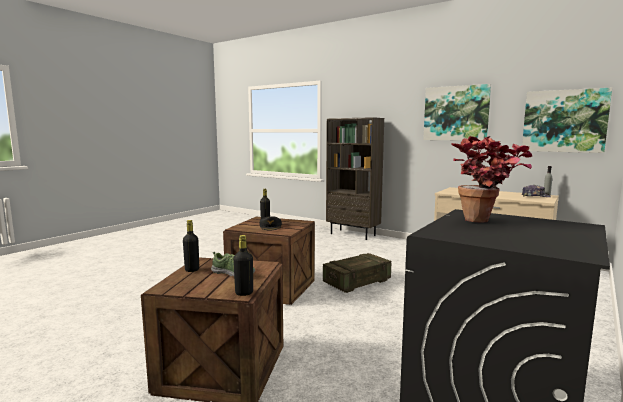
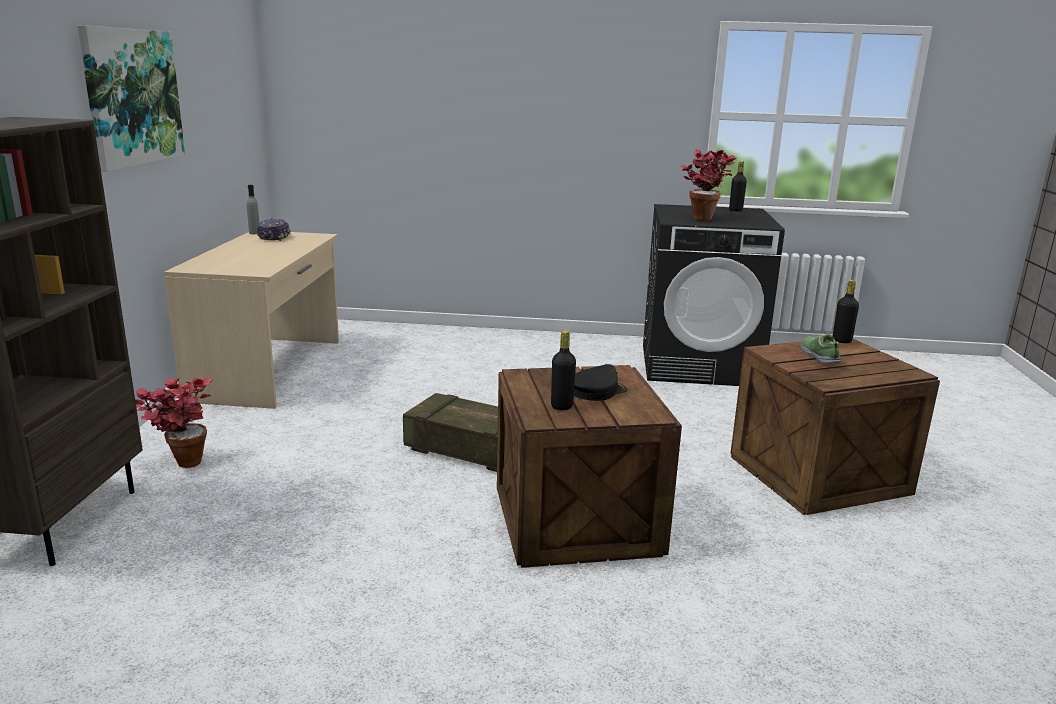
camera: 120 degrees left, 10 degrees up
black bottle [183,220,199,272] -> black bottle moved to [729,161,747,212]
picture [522,88,612,153] -> none
none -> potted plant [135,378,212,468]

